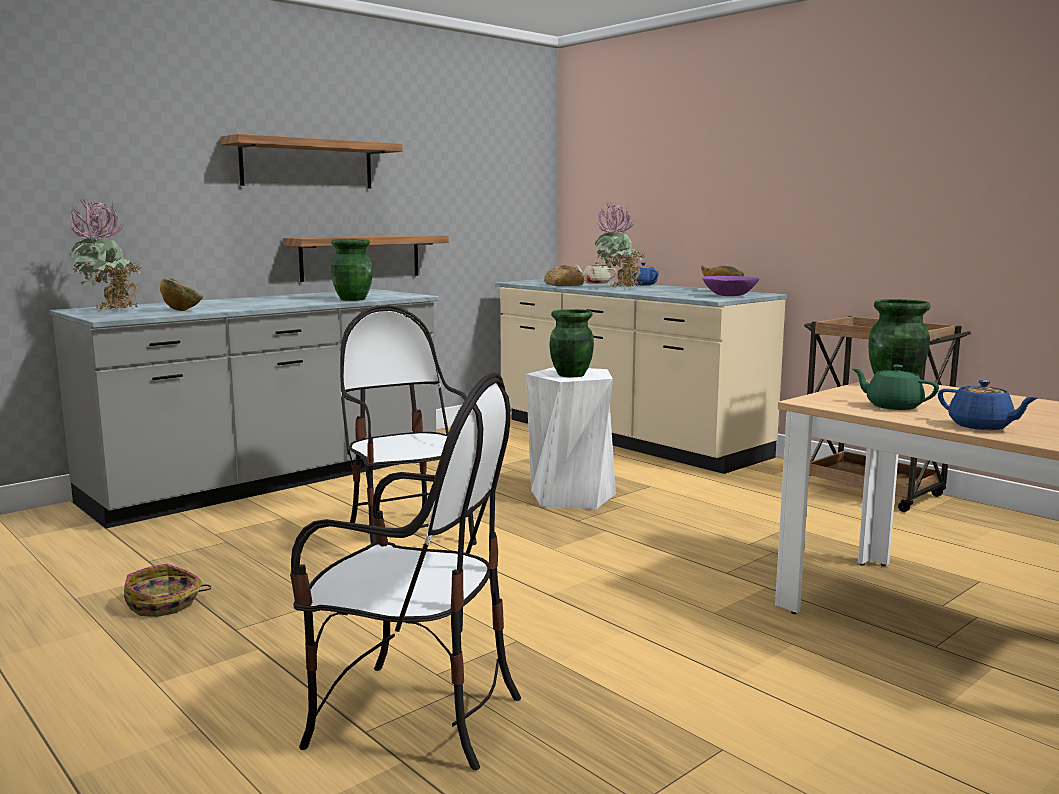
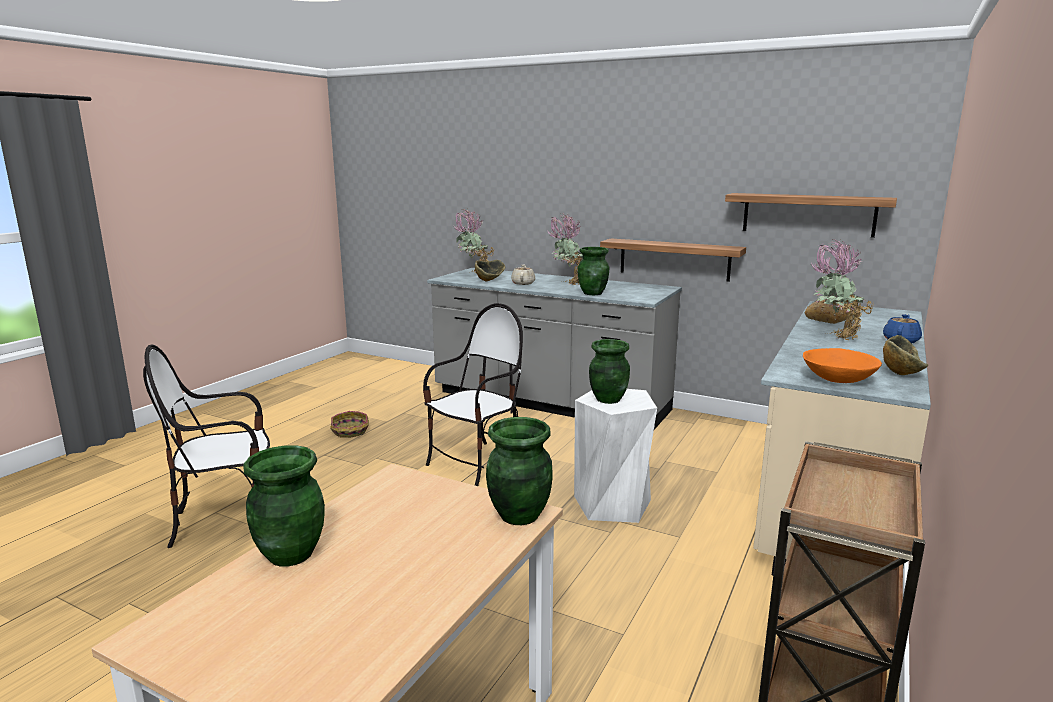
camera: 70 degrees right, 5 degrees up
shelf [220,134,403,188] -> shelf moved to [725,193,897,238]
chair [290,372,521,770] -> chair turned 75 degrees clockwise [143,344,270,548]
beige teapot [576,261,617,284] -> beige teapot moved to [511,265,535,285]
purple bowl [702,276,759,296] -> orange bowl [803,348,882,383]
green teapot [852,365,939,410] -> none
blue teapot [938,380,1038,430] -> green vase [243,445,325,567]
none -> potted plant [547,213,583,285]

